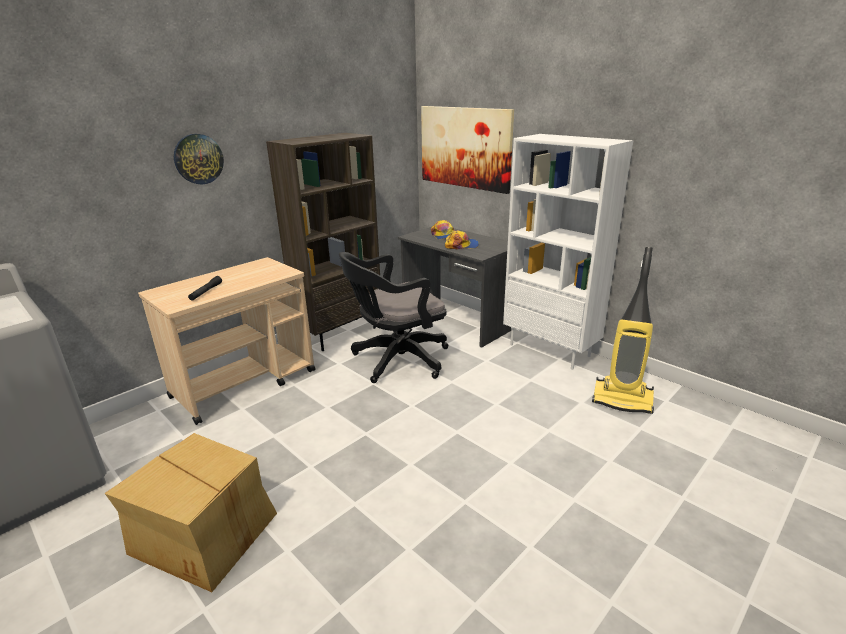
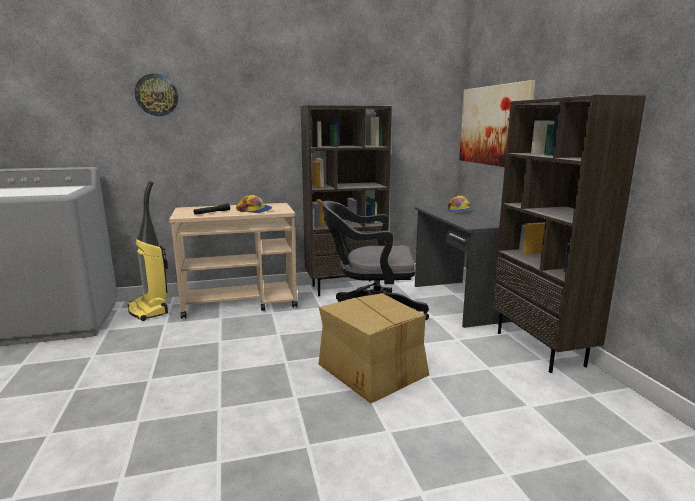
camera: 30 degrees right, 10 degrees down
cardboard box [105,433,277,592] -> cardboard box moved to [318,293,429,403]
wall clock [174,134,224,184] -> wall clock moved to [135,74,178,116]
cap [445,230,479,250] -> cap moved to [236,195,273,213]
white bookcase [503,134,634,370] -> brown bookcase [492,95,646,373]
vacuum cleaner [592,247,654,414] -> vacuum cleaner moved to [128,181,168,321]

